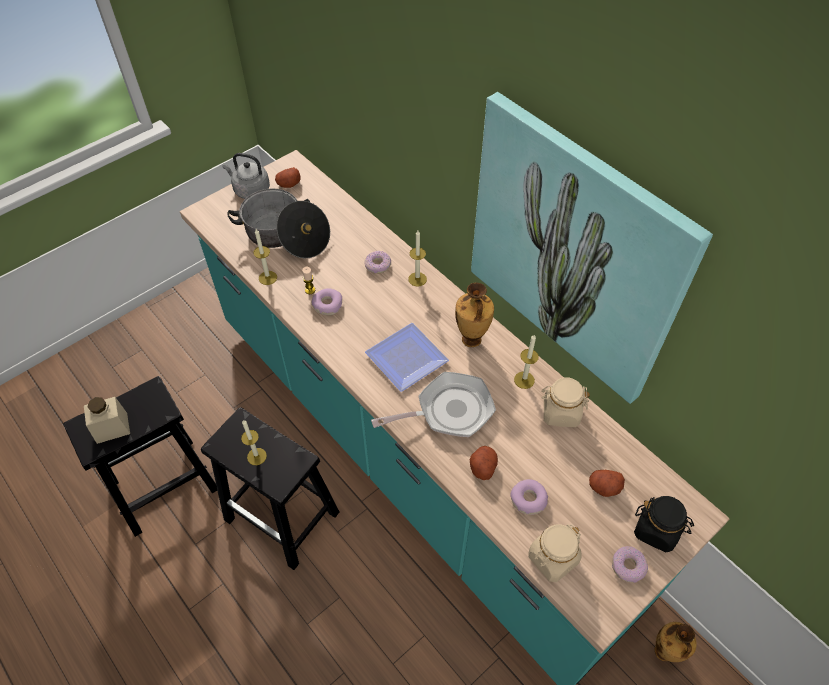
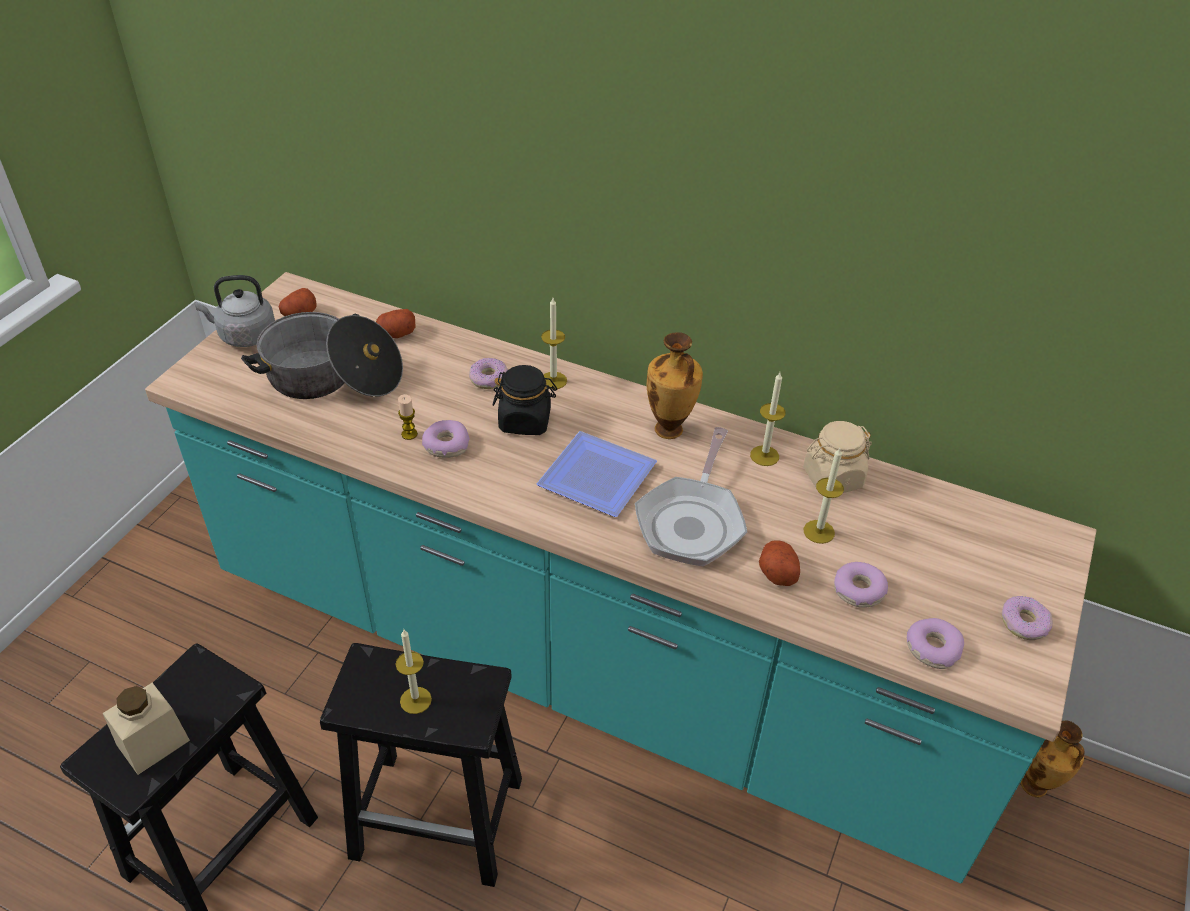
camera: 25 degrees left, 10 degrees down
candle [253,229,277,285] -> candle moved to [804,448,844,544]
frying pan [371,372,496,437] -> frying pan turned 150 degrees clockwise [635,427,747,566]
picture [471,92,713,404] -> none
beige jar [528,524,581,582] -> donut [907,618,964,669]
potato [589,470,625,497] -> potato moved to [376,309,416,338]
black jar [634,496,694,552] -> black jar moved to [493,365,557,435]

